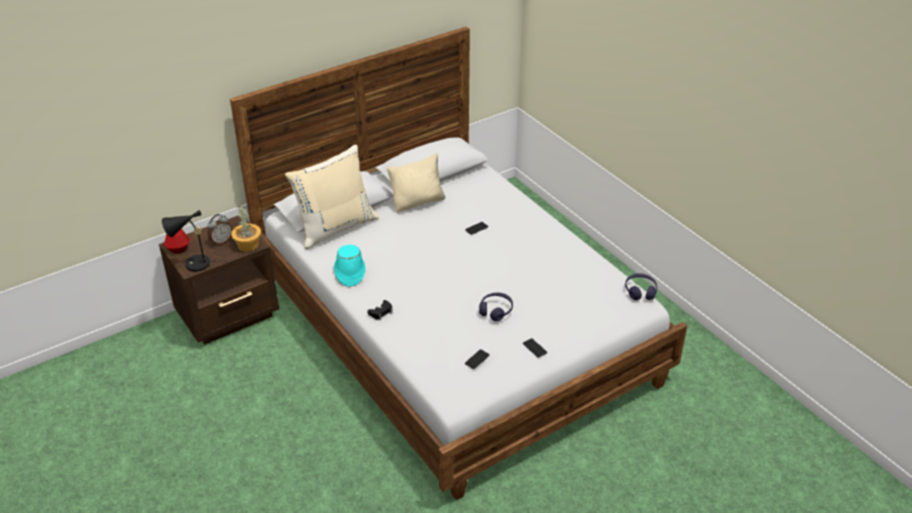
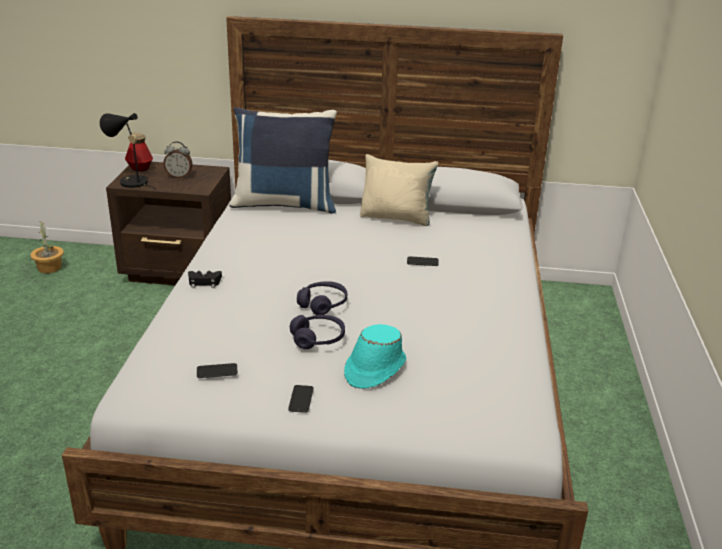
camera: 40 degrees right, 10 degrees down
potted plant [231,206,261,252] -> potted plant moved to [30,220,64,273]
beige pillow [285,145,379,249] -> blue pillow [229,107,337,214]
turquoise hat [334,245,365,287] -> turquoise hat moved to [344,324,406,389]
purple headphones [625,273,657,300] -> purple headphones moved to [297,281,347,315]

